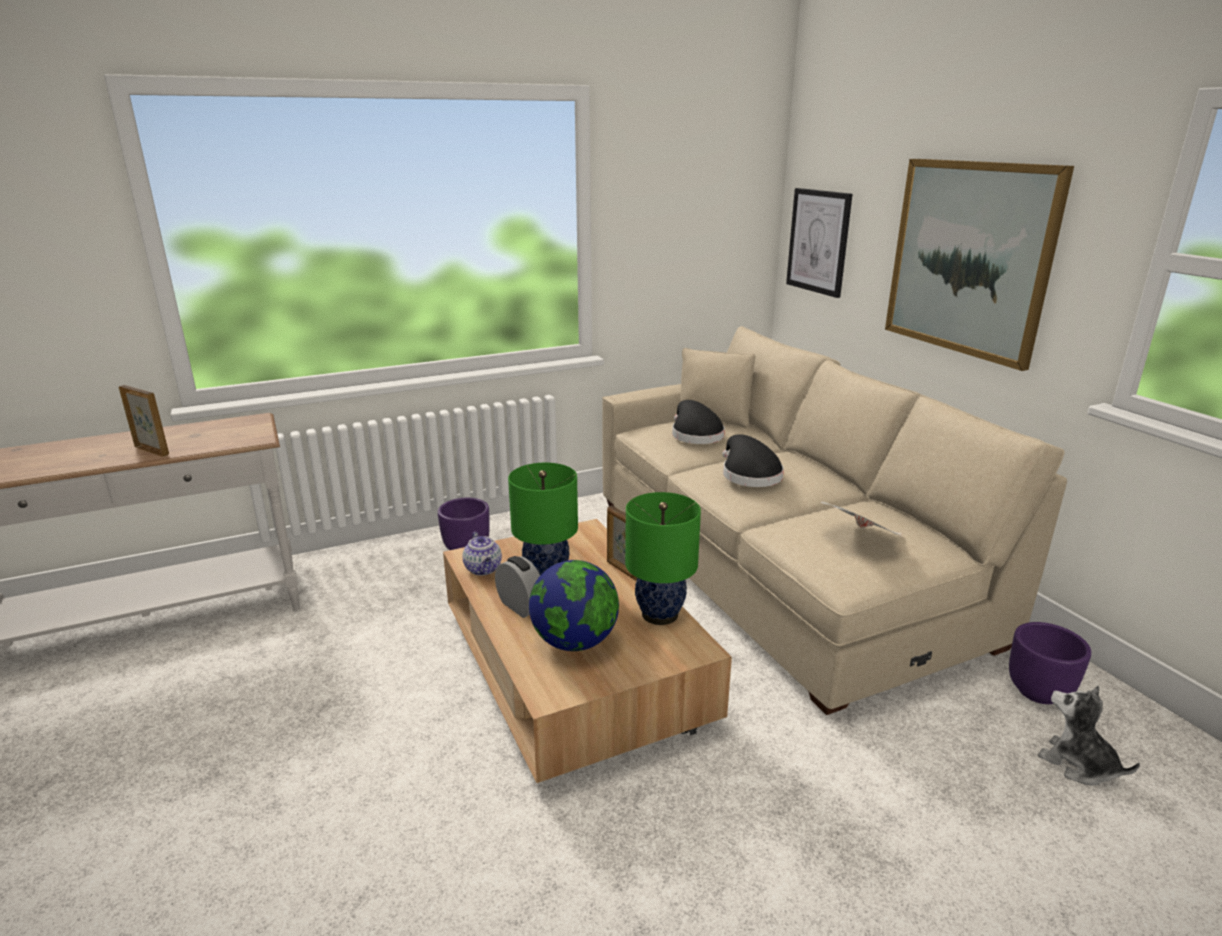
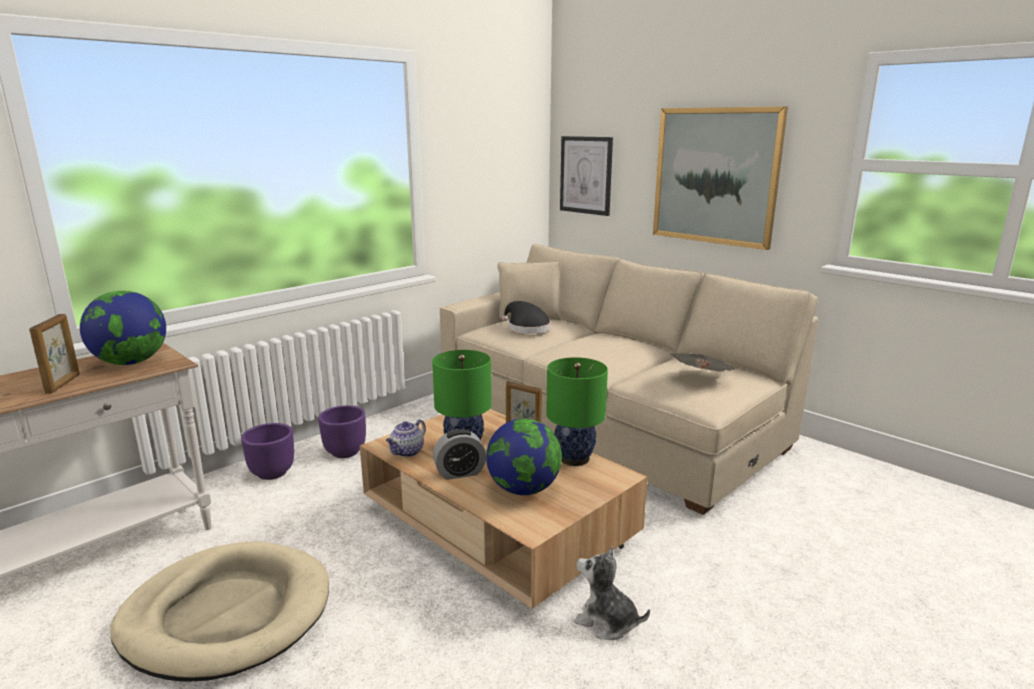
camera: 20 degrees left, 5 degrees down
picture frame [119,385,169,457] -> picture frame turned 75 degrees clockwise [29,314,80,393]
teapot [462,532,502,576] -> teapot turned 75 degrees clockwise [386,420,426,457]
alarm clock [495,556,540,618] -> alarm clock turned 135 degrees clockwise [433,429,486,480]
black hat [722,434,784,487] -> none
purple planter [1009,622,1091,704] -> purple planter moved to [241,423,294,480]
plush toy [1038,686,1140,785] -> plush toy moved to [574,547,650,640]
none -> globe [80,291,166,365]
none -> beige dog bed [110,542,329,682]

